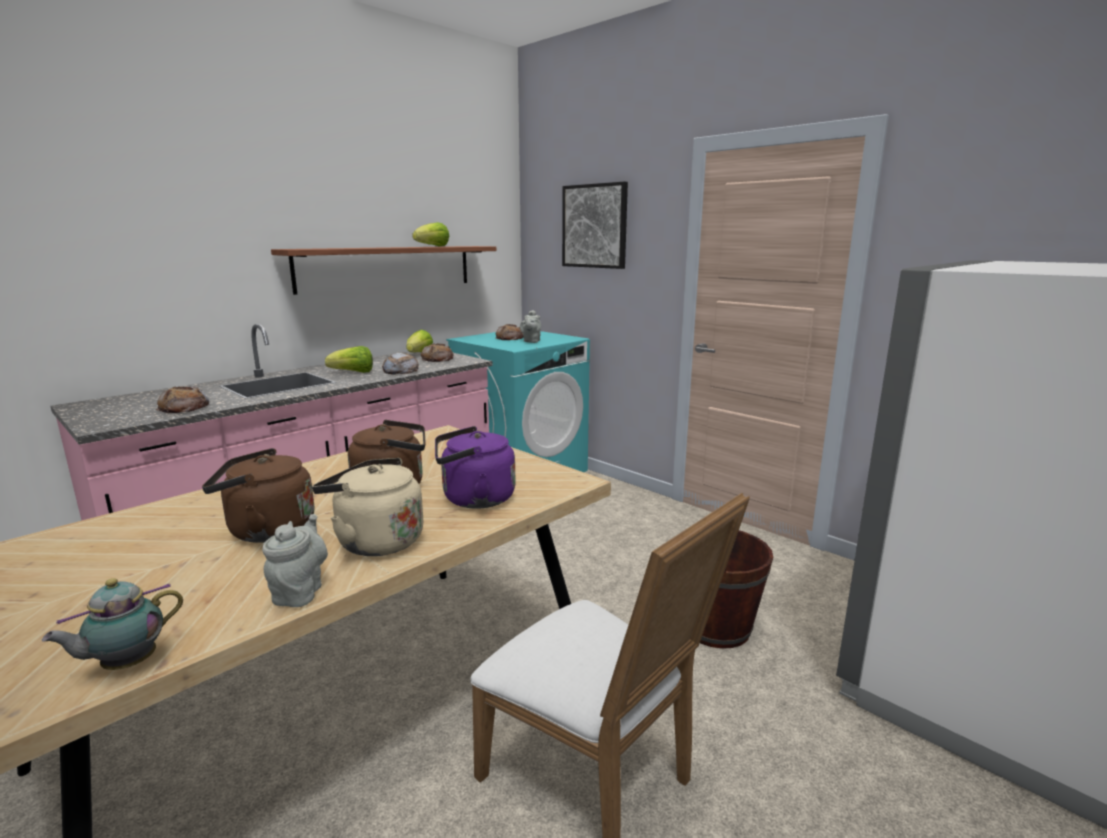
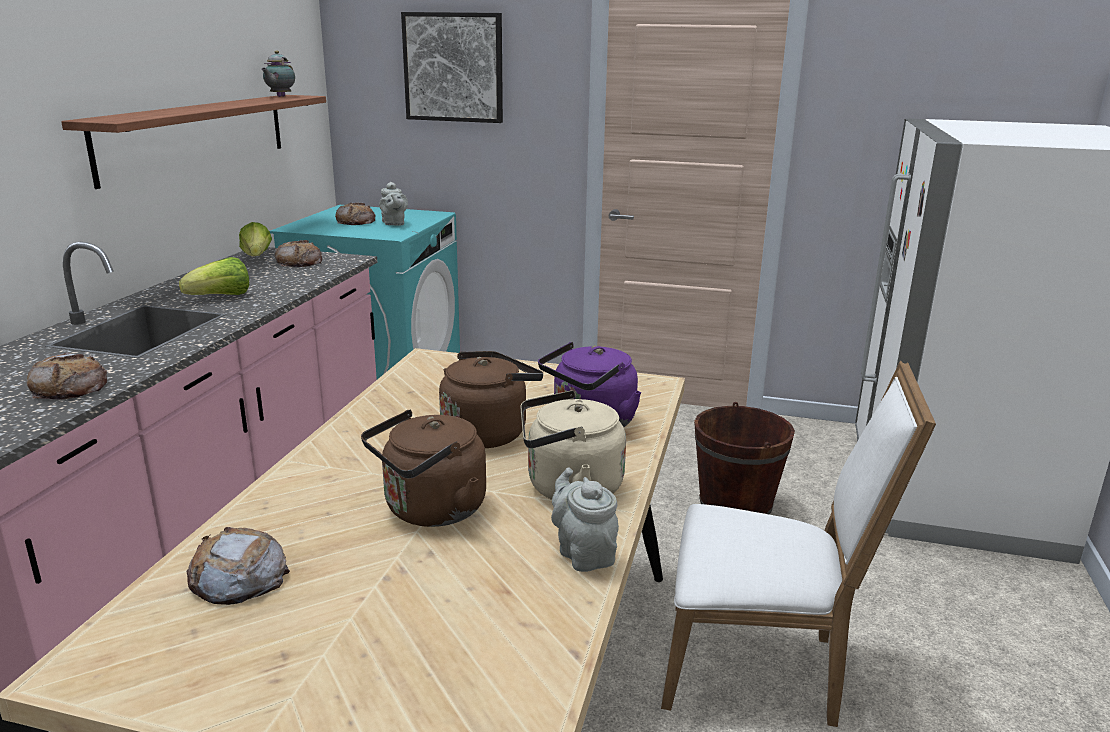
camera: 30 degrees left, 5 degrees up
teapot [42,578,183,670] -> teapot moved to [261,50,295,97]
bread [382,352,419,374] -> bread moved to [186,527,290,605]
lettuce [412,222,449,247] -> none

